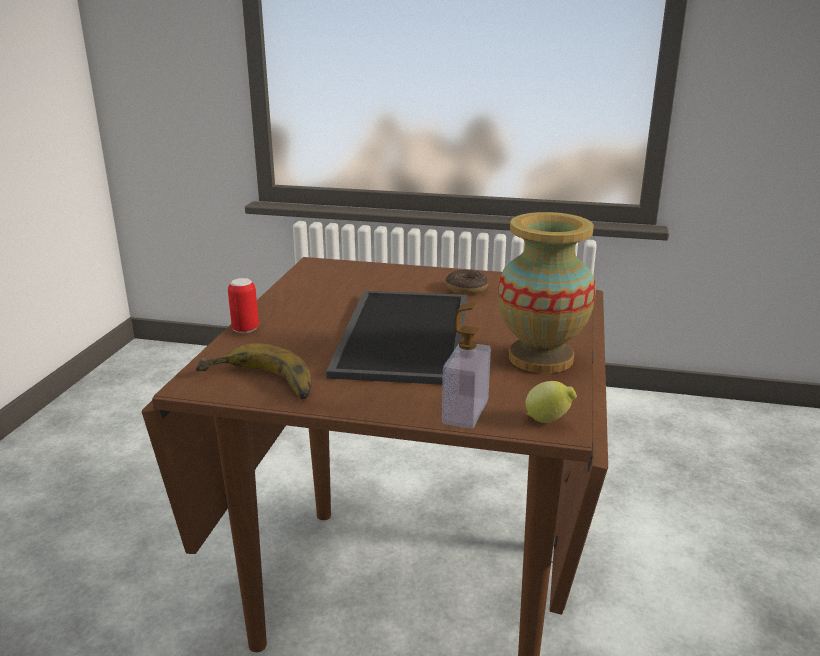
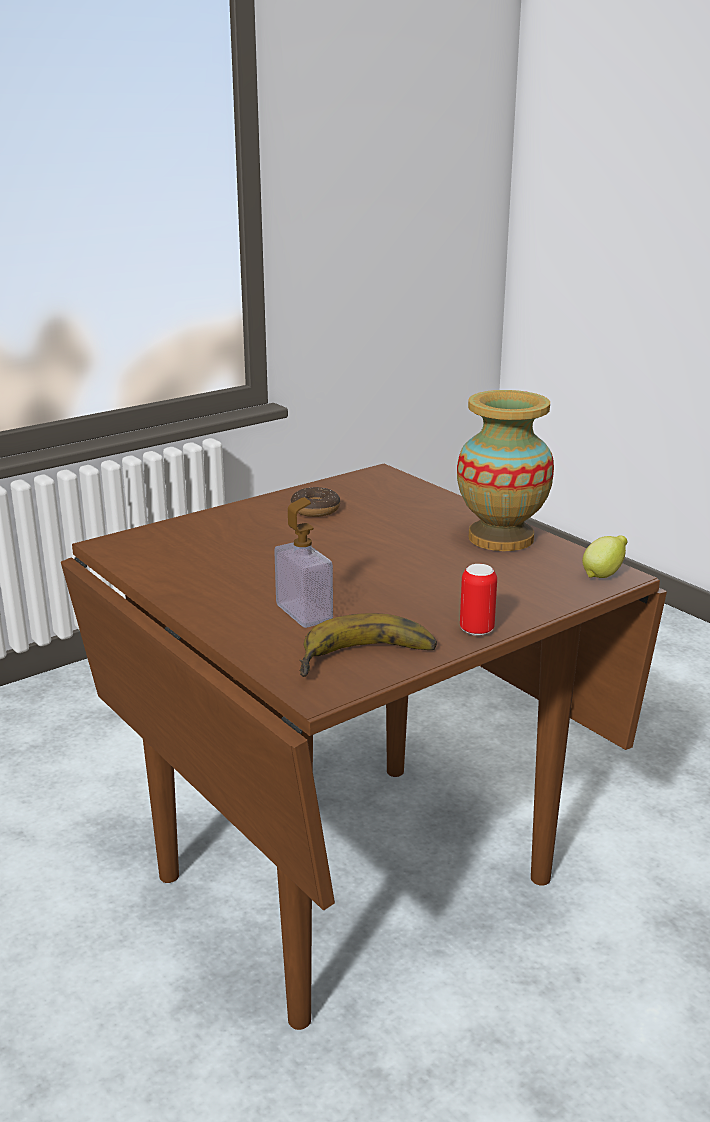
camera: 50 degrees left, 0 degrees up
can [228,278,259,333] -> can moved to [460,564,497,636]
tray [326,291,467,385] -> none
soap dispenser [442,302,491,429] -> soap dispenser moved to [274,497,333,628]

